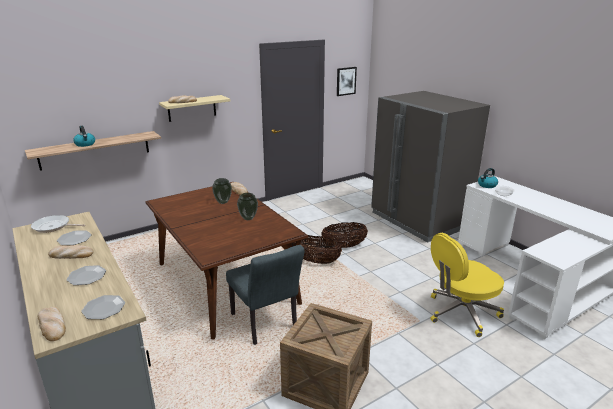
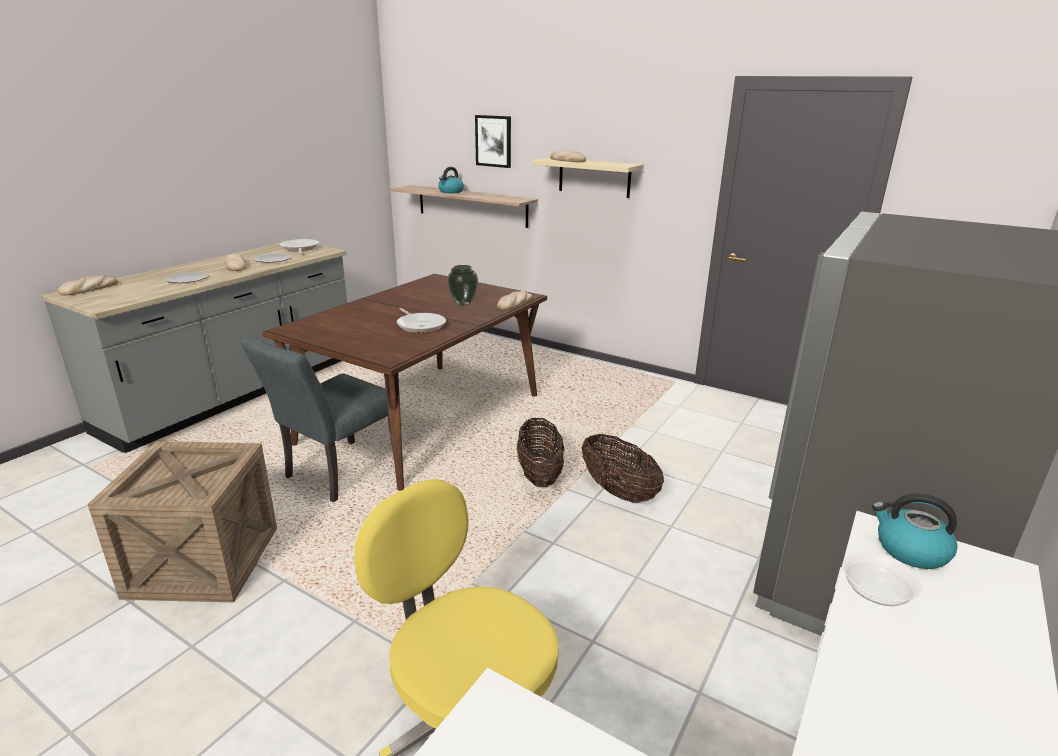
camera: 65 degrees right, 0 degrees up
plate [81,295,125,319] -> none
vase [237,193,258,220] -> frying pan [397,308,446,333]
picture [337,67,357,96] -> picture moved to [475,115,511,168]

